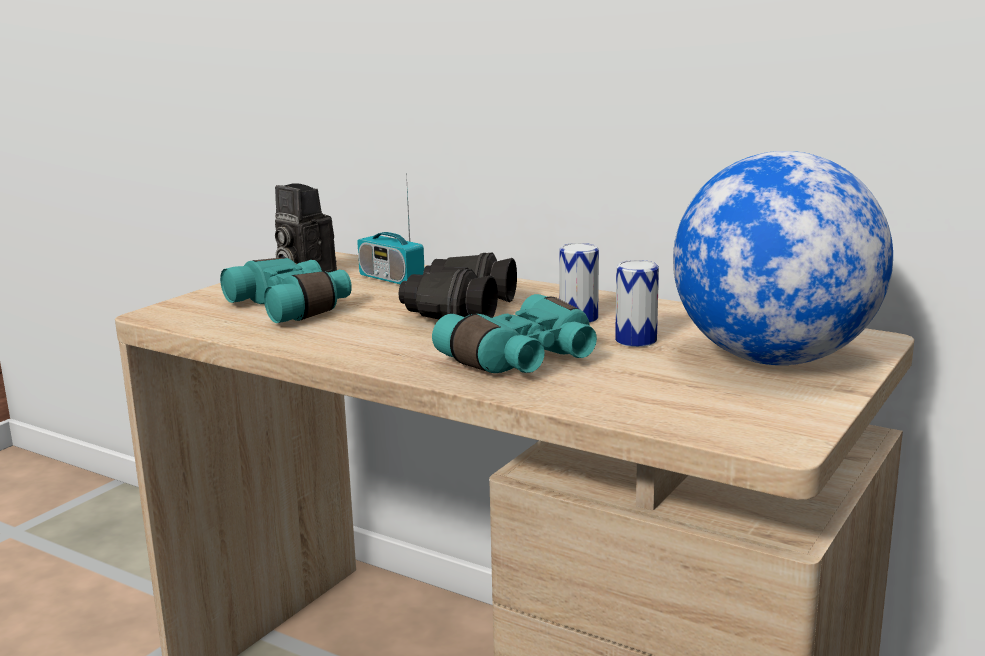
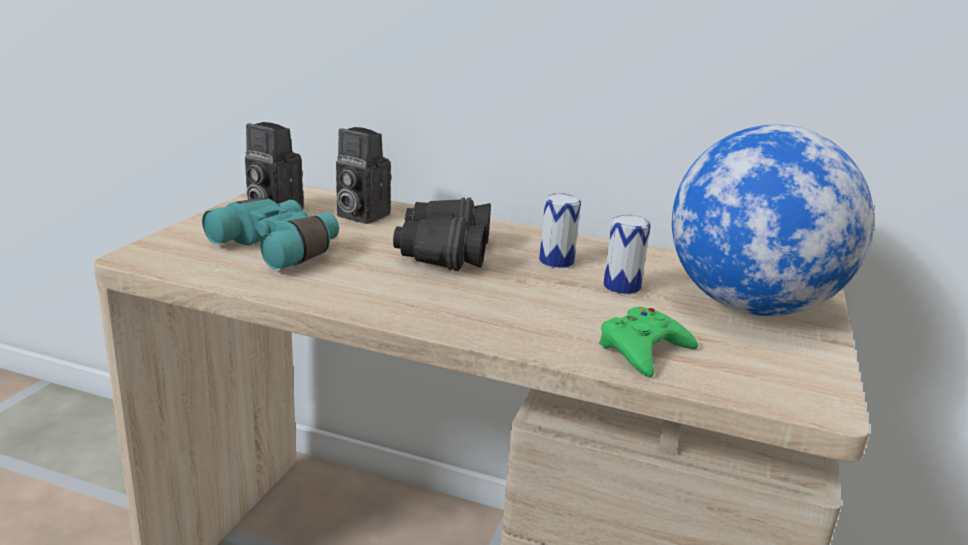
camera: 15 degrees left, 5 degrees up
radio [357,173,424,284] -> camera [336,127,391,224]
turquoise binoculars [432,294,597,373] -> none
none -> green game controller [599,307,698,377]

